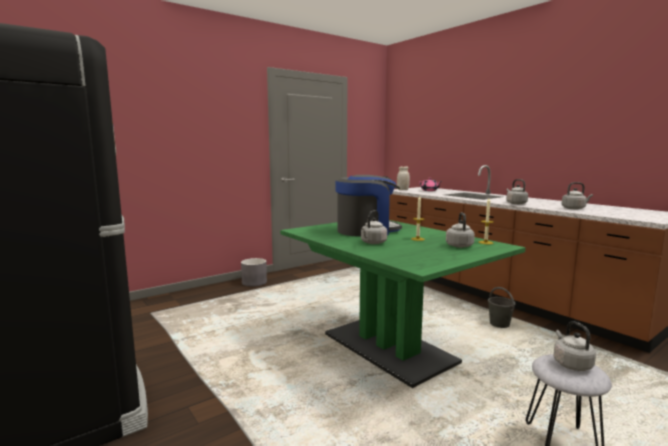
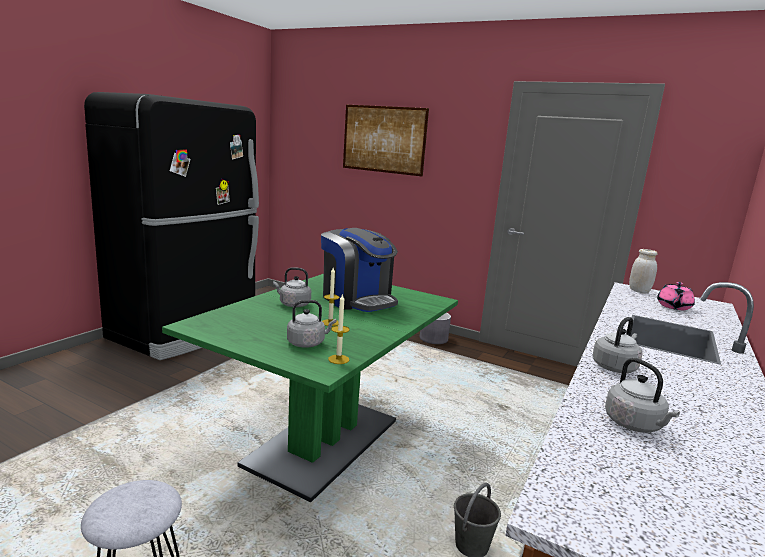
camera: 65 degrees right, 5 degrees up
grey kettle [553,321,596,371] -> none
none -> picture [343,105,429,176]

